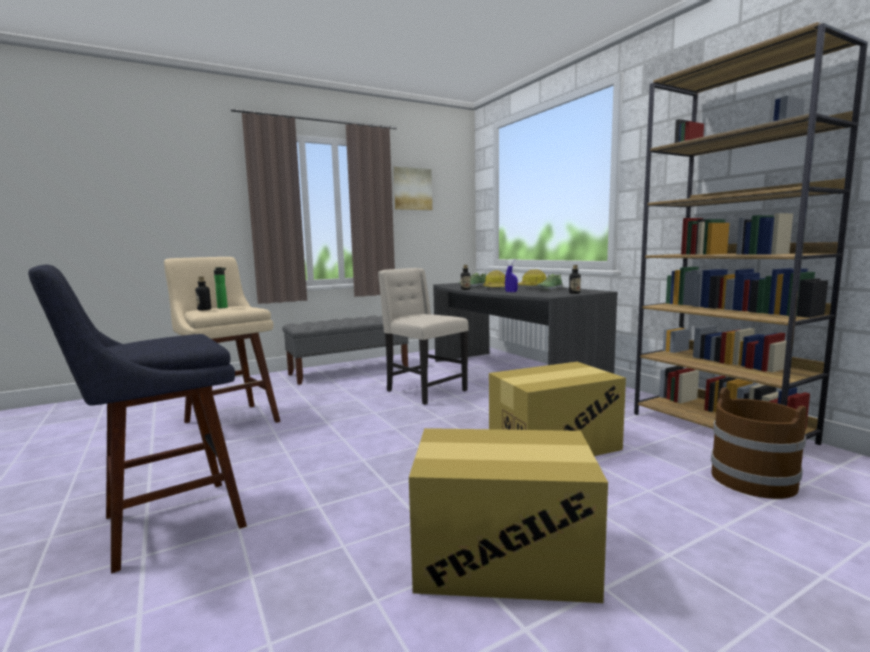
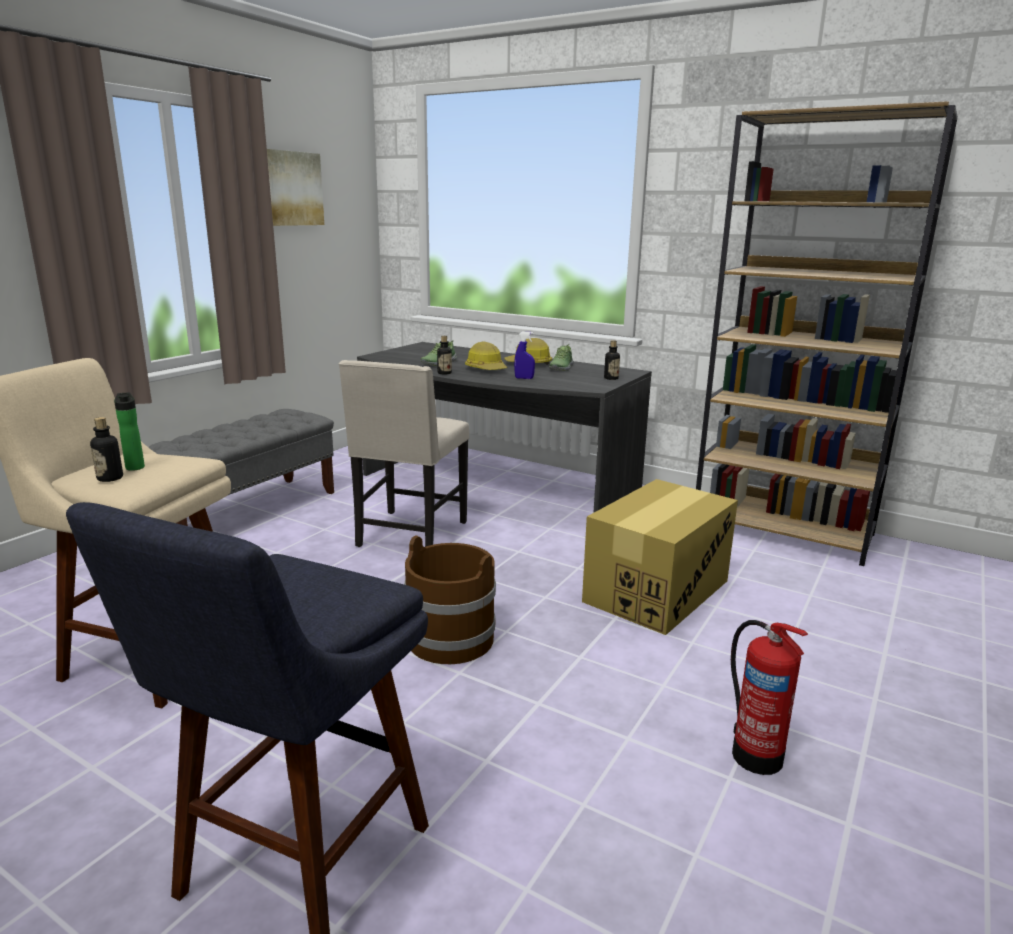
camera: 30 degrees left, 10 degrees up
beige chair [378,268,469,405] -> beige chair turned 90 degrees counterclockwise [339,360,469,547]
cardboard box [409,428,608,603] -> fire extinguisher [731,620,808,775]
brown bucket [711,387,807,499] -> brown bucket moved to [404,535,496,664]

